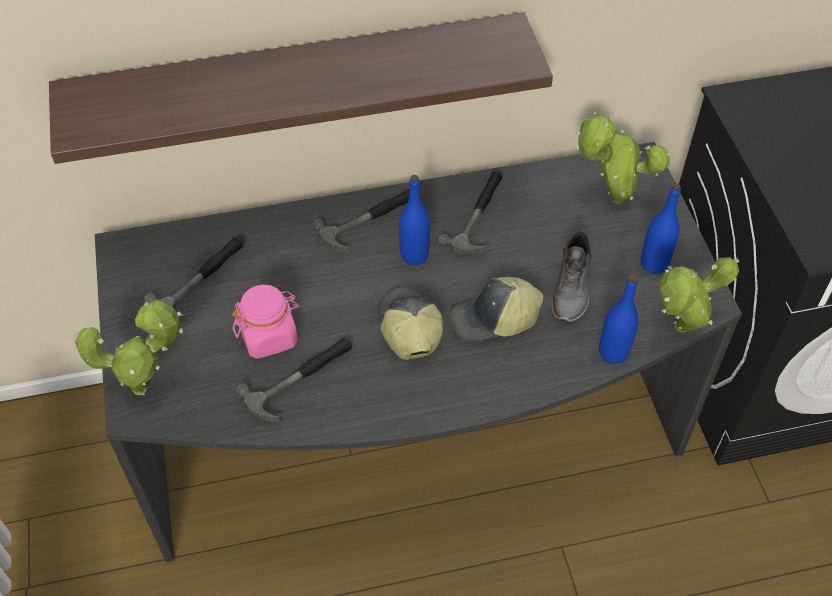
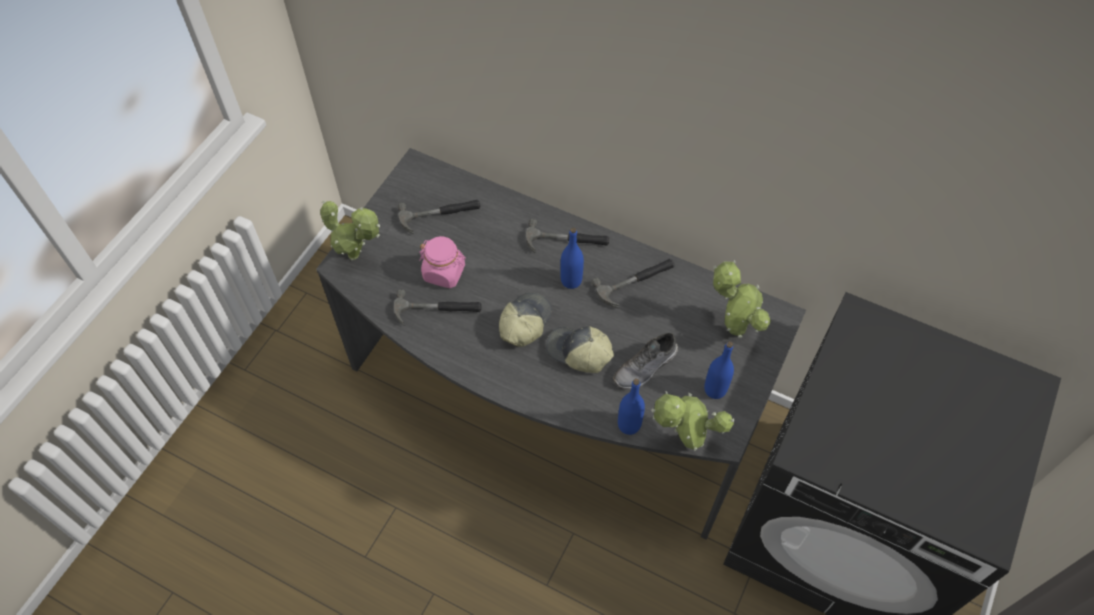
camera: 40 degrees right, 5 degrees up
shelf [49,12,553,164] -> none

